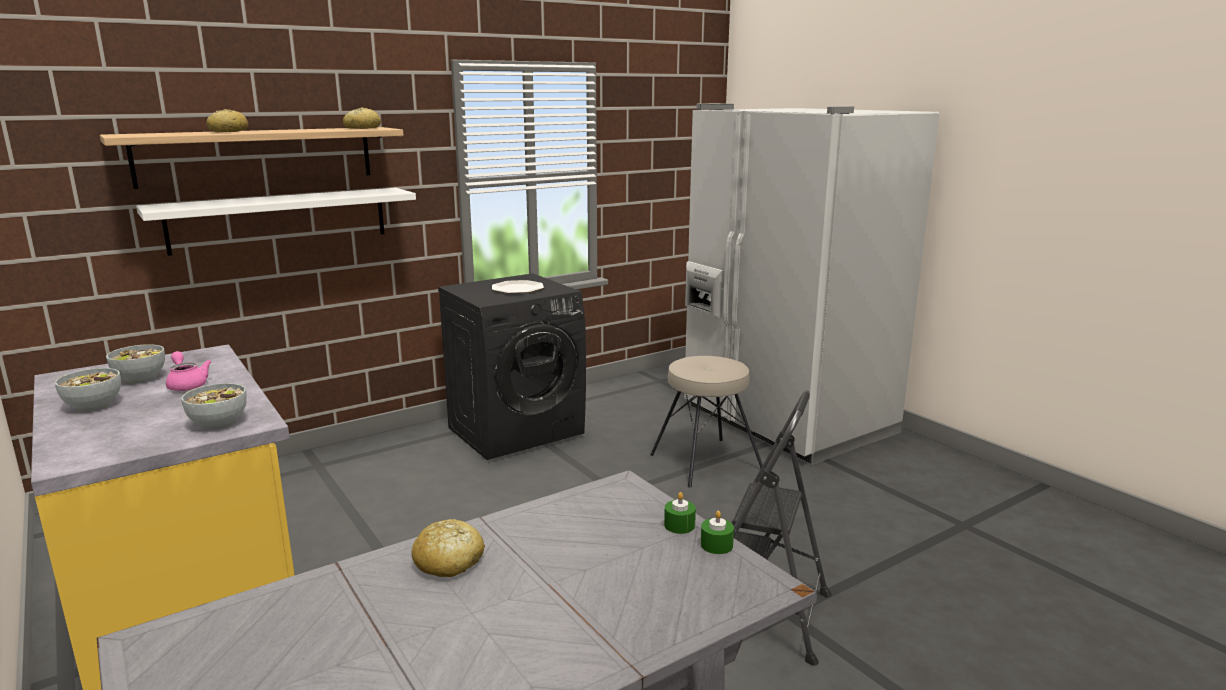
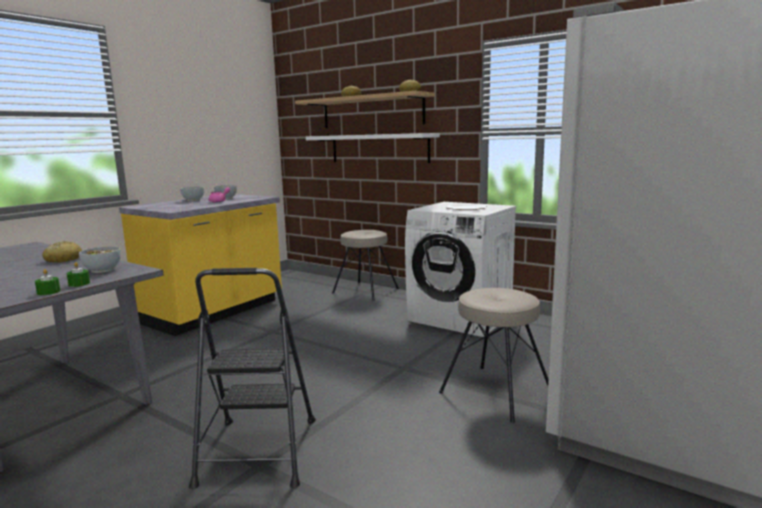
camera: 70 degrees right, 5 degrees down
bowl [181,383,247,430] -> bowl moved to [79,246,121,273]
black washing machine [438,273,586,460] -> white washing machine [405,202,516,337]
none -> beige stool [332,230,399,301]

